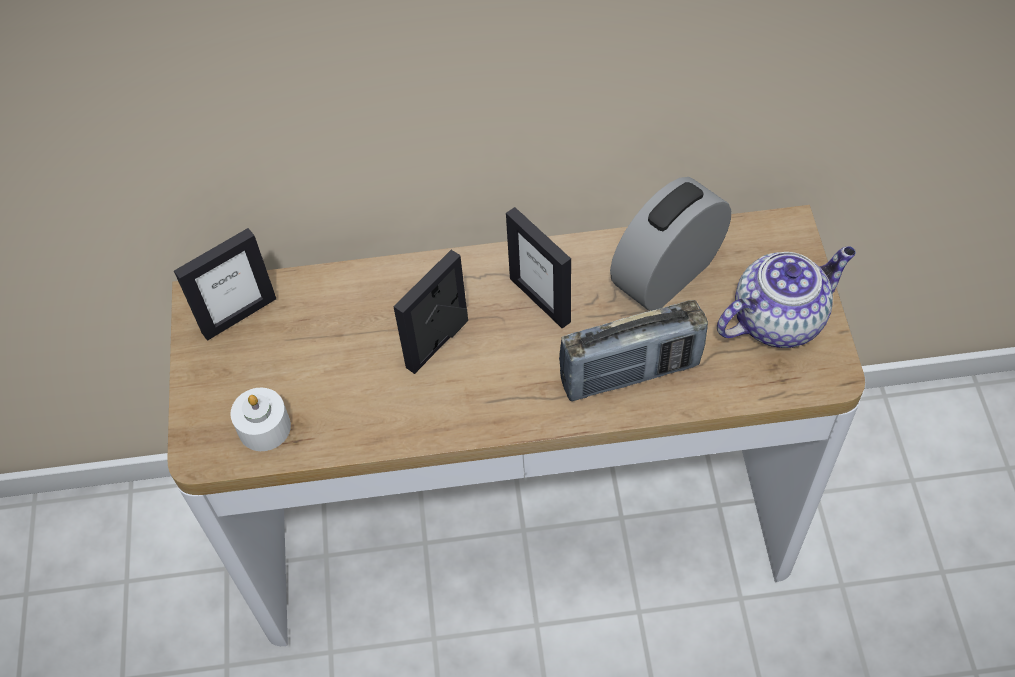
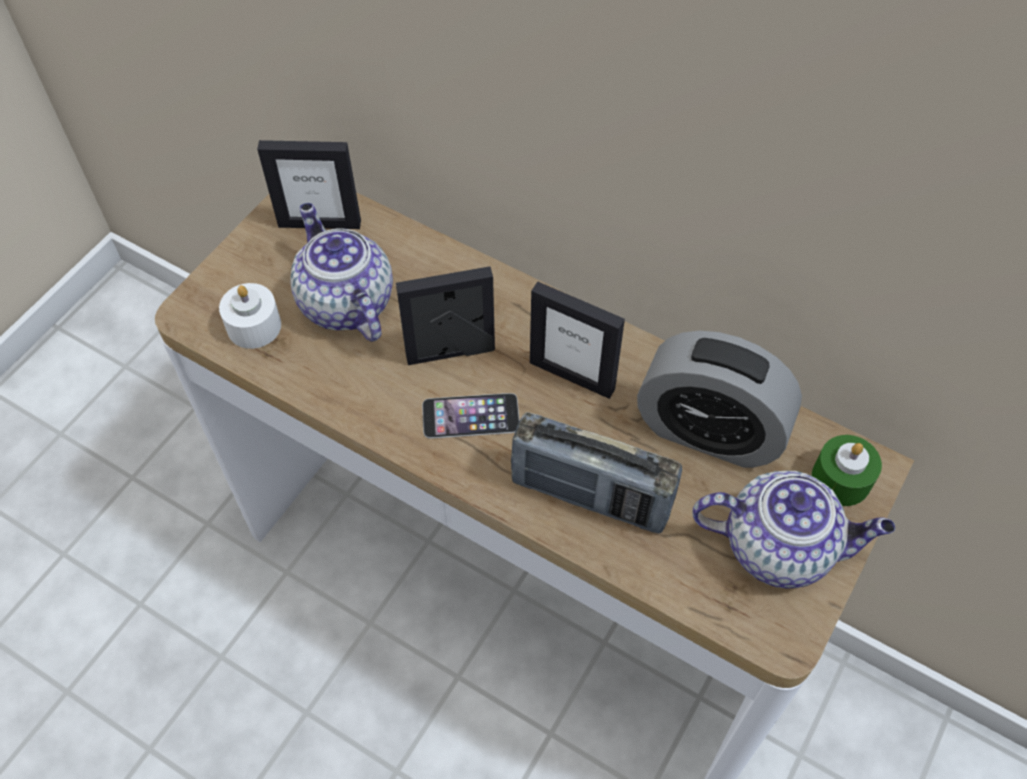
camera: 35 degrees right, 0 degrees up
picture frame [506,207,571,329] -> picture frame turned 60 degrees counterclockwise [530,282,625,399]
alarm clock [610,177,731,311] -> alarm clock turned 150 degrees counterclockwise [637,331,802,468]
none -> teapot [290,203,393,342]
none -> phone [422,393,520,439]
none -> green candle [811,435,882,506]

